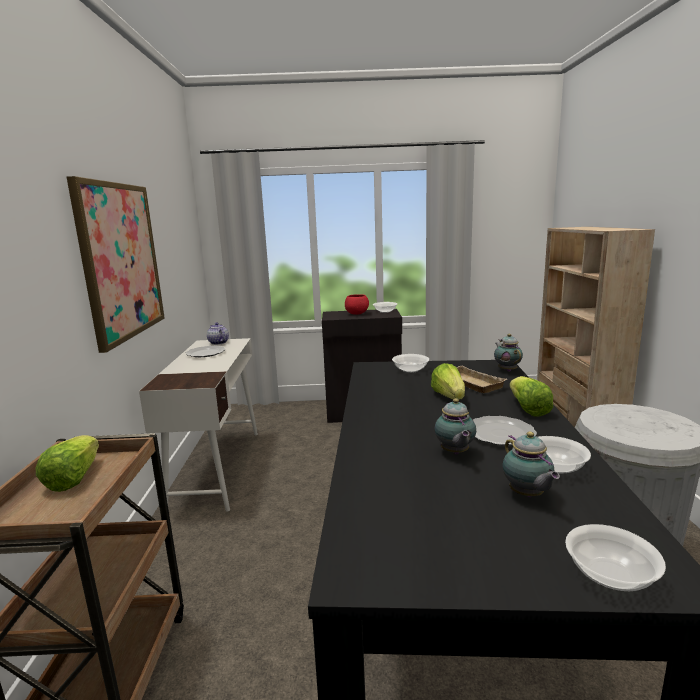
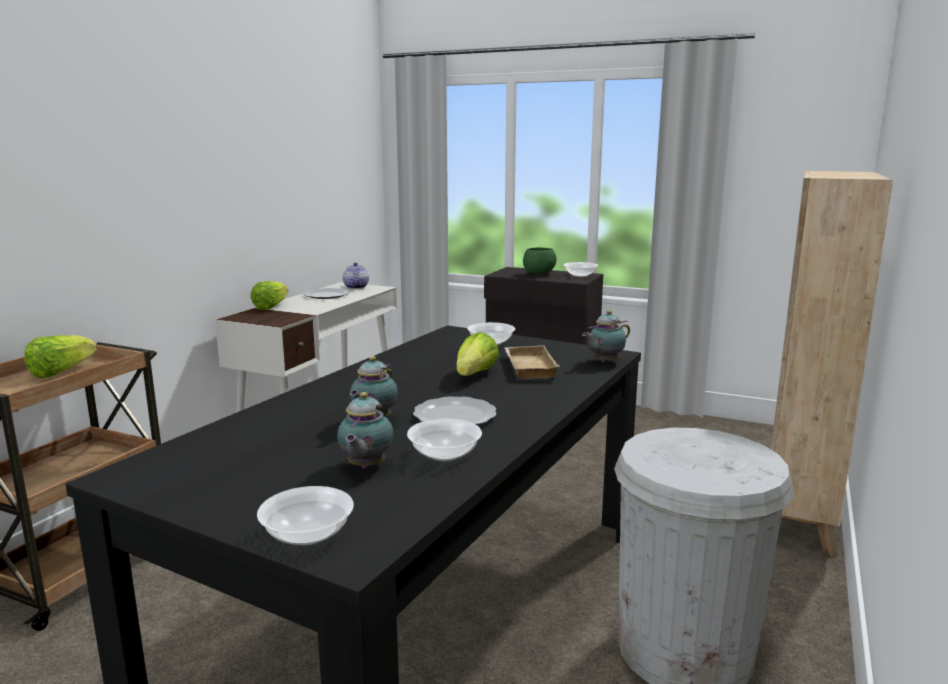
camera: 25 degrees right, 0 degrees up
picture [67,176,165,353] -> none
red bowl [345,294,369,315] -> green bowl [523,248,557,275]
teapot [494,334,523,372] -> teapot turned 135 degrees counterclockwise [582,310,630,363]
lettuce [510,376,553,417] -> lettuce moved to [250,281,288,310]

